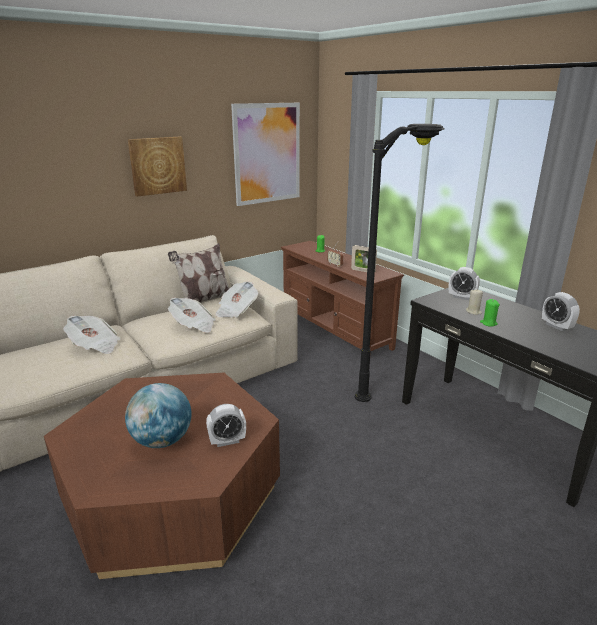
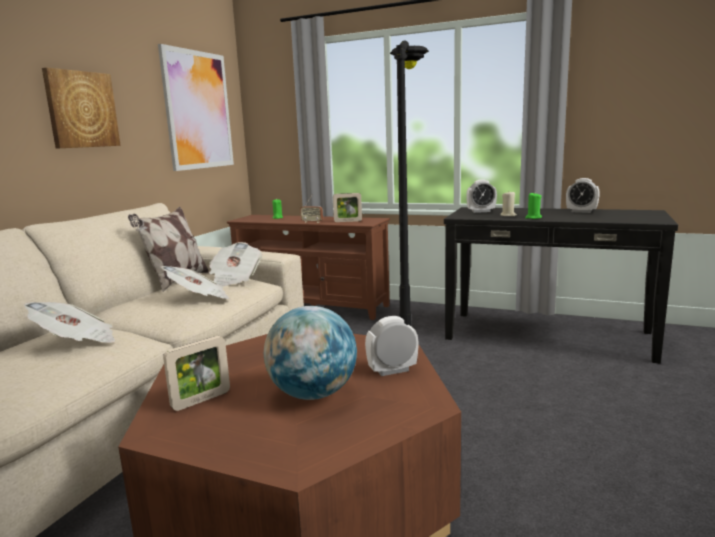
camera: 30 degrees left, 10 degrees down
alarm clock [206,404,246,447] -> alarm clock turned 150 degrees counterclockwise [365,316,418,376]
none -> picture frame [163,336,230,411]

